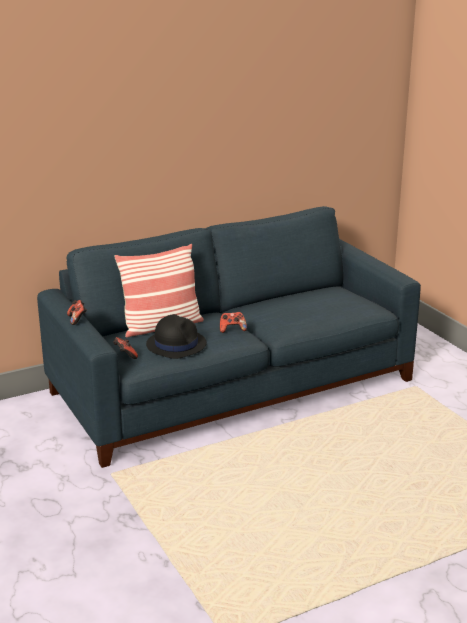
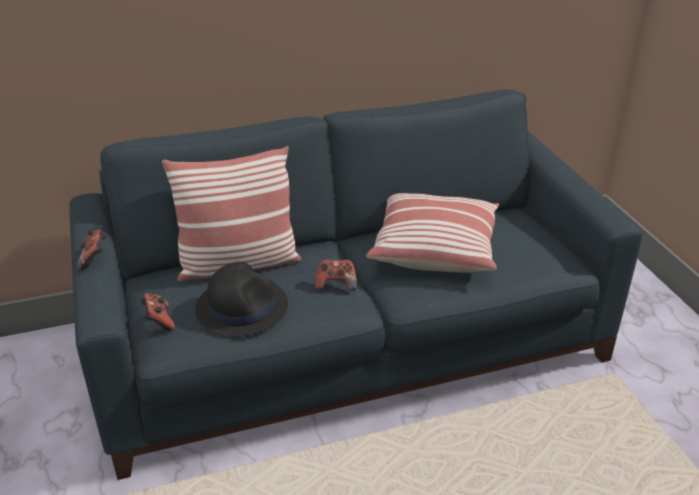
camera: 10 degrees right, 10 degrees up
none -> pillow [366,193,499,273]

